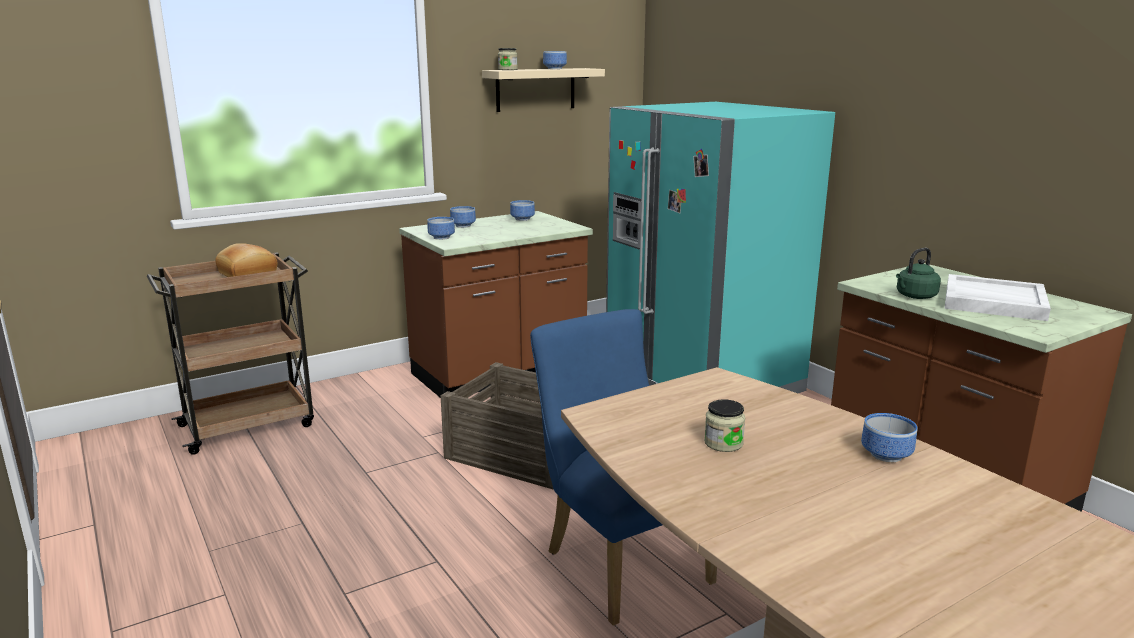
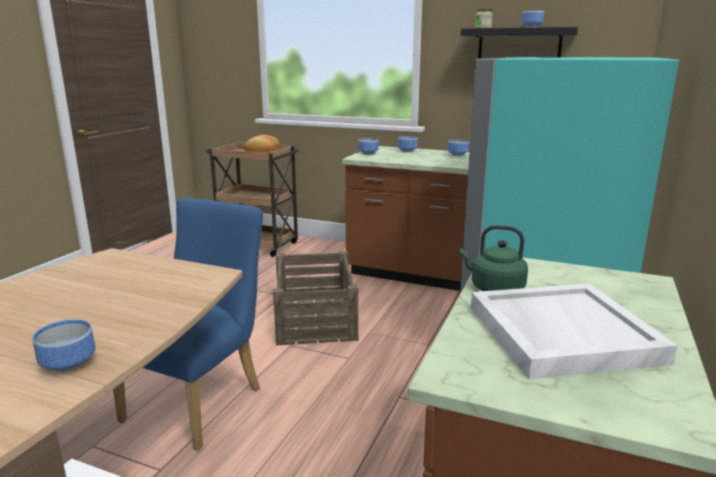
camera: 55 degrees right, 0 degrees up
beige shelf [482,68,605,112] -> black shelf [461,27,578,59]
jar [704,399,745,452] -> none

